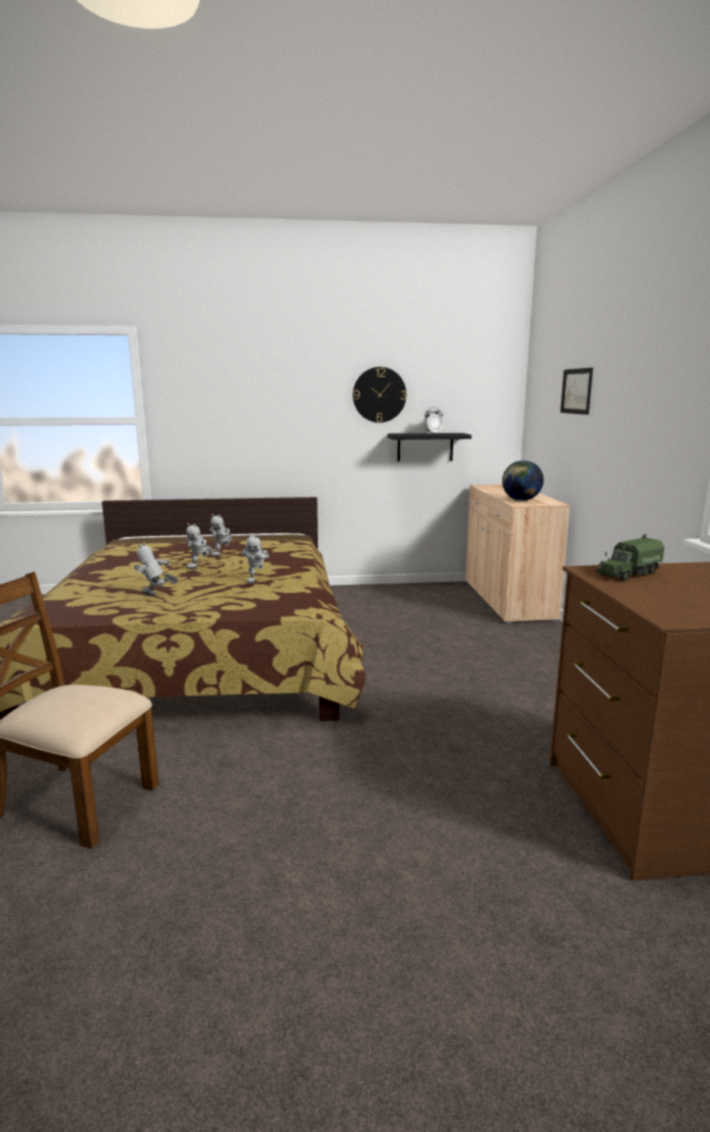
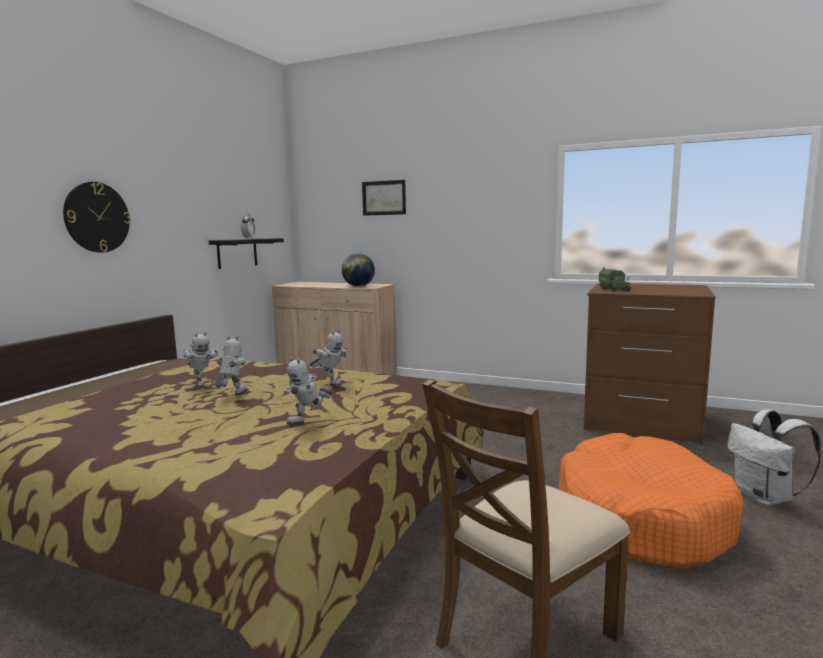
camera: 60 degrees left, 5 degrees down
toy robot [186,523,213,569] -> toy robot turned 135 degrees counterclockwise [215,336,247,396]
wall clock [353,367,406,423] -> wall clock moved to [63,182,131,253]
none -> orange dog bed [559,433,744,570]
none -> white backpack [727,409,821,506]

